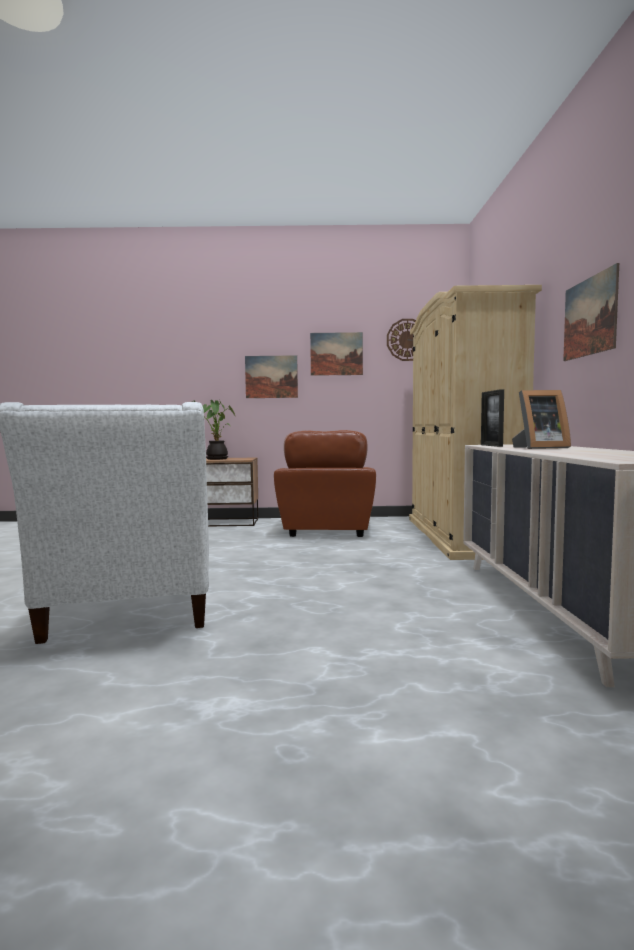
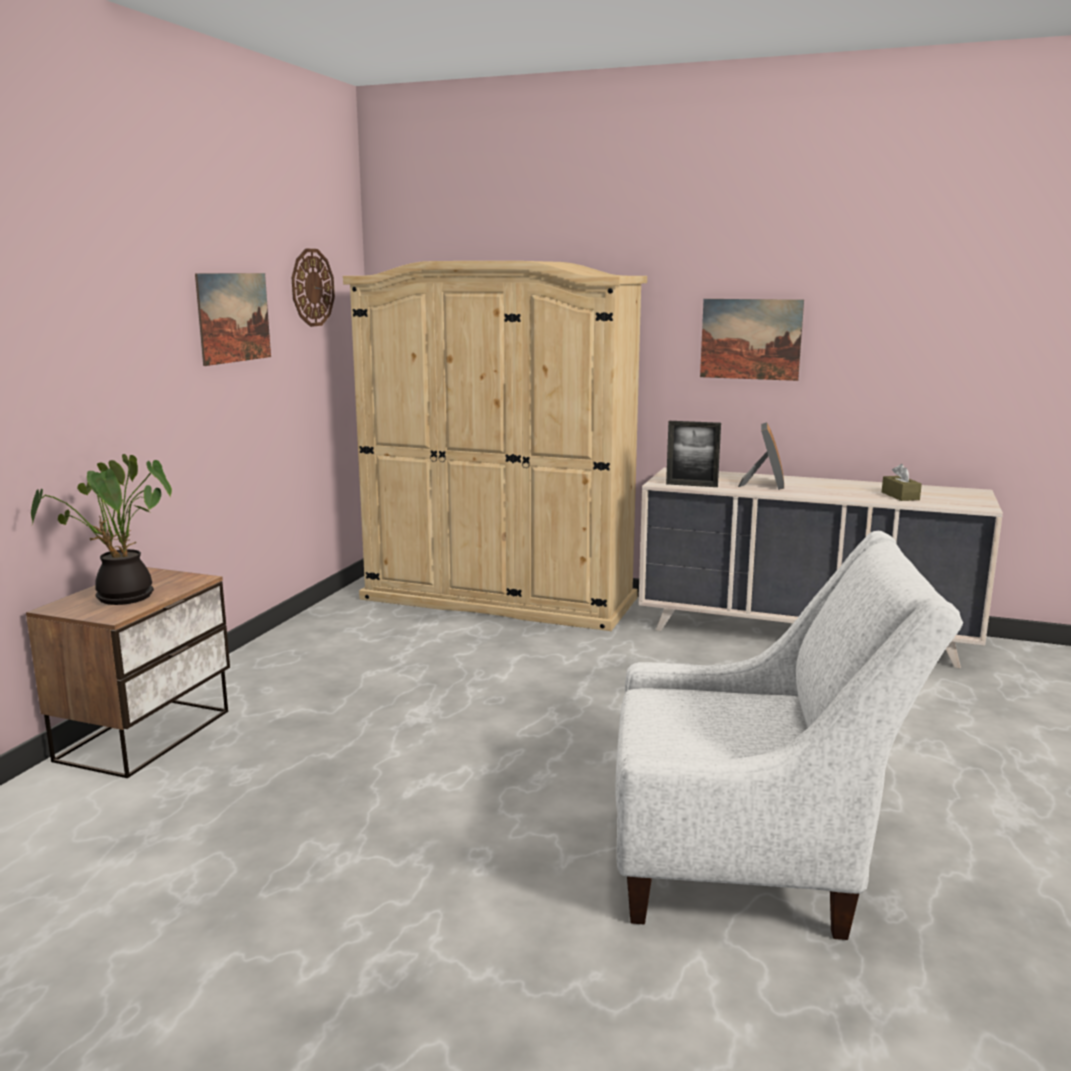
camera: 70 degrees left, 10 degrees up
picture [245,355,298,398] -> none
brown armchair [274,430,376,537] -> none
none -> brown tissue box [882,464,922,501]

